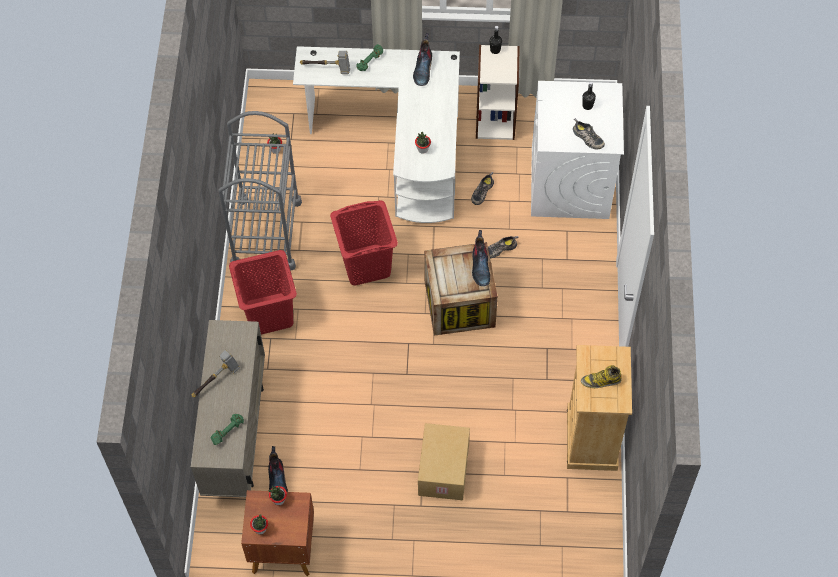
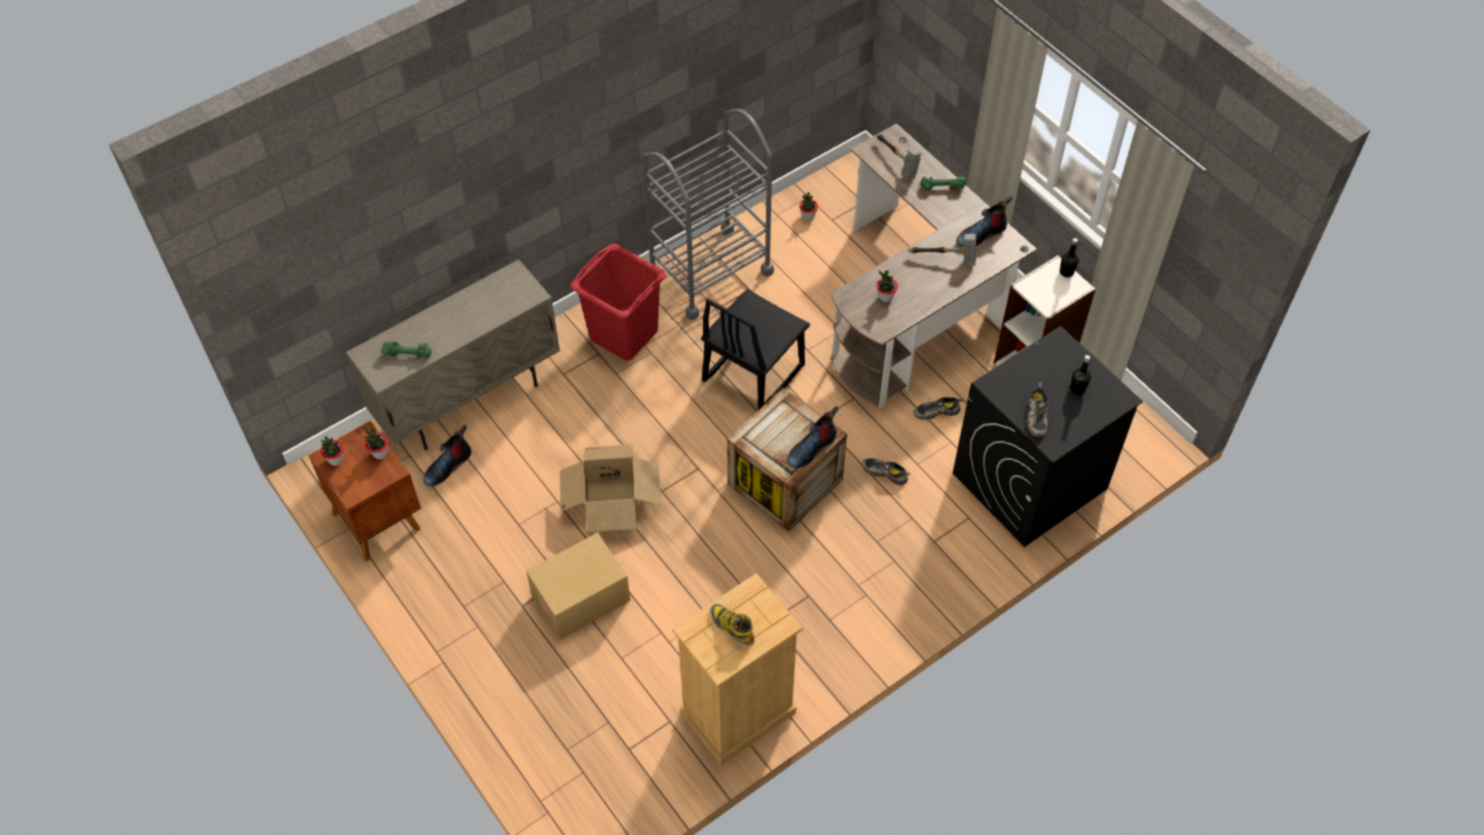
camera: 50 degrees right, 5 degrees down
hammer [192,350,240,397] -> hammer moved to [909,234,976,266]
white desk [293,46,460,223] -> brown desk [831,123,1037,408]
red laundry basket [330,200,398,286] -> black chair [701,289,810,410]
white washing machine [531,81,624,219] -> black washing machine [953,326,1143,547]
none -> cardboard box [560,444,661,533]

